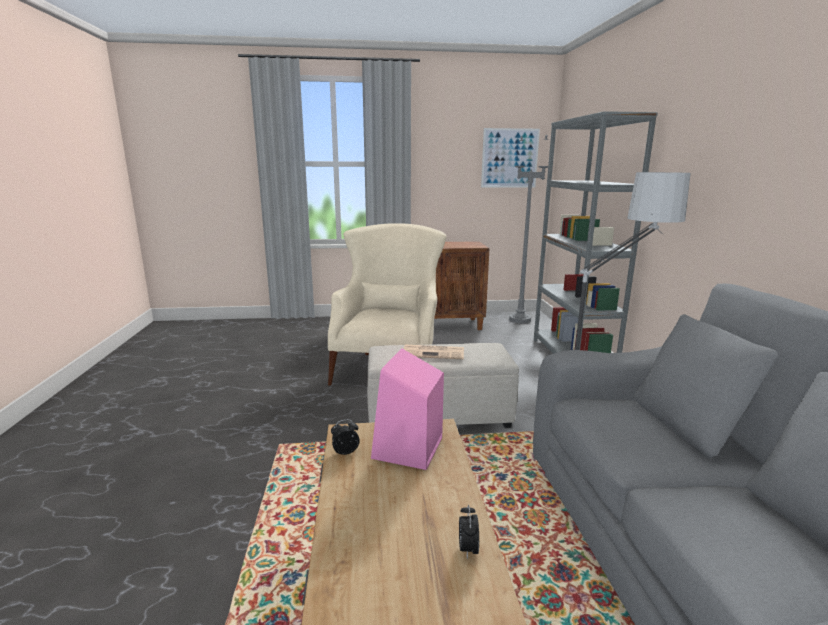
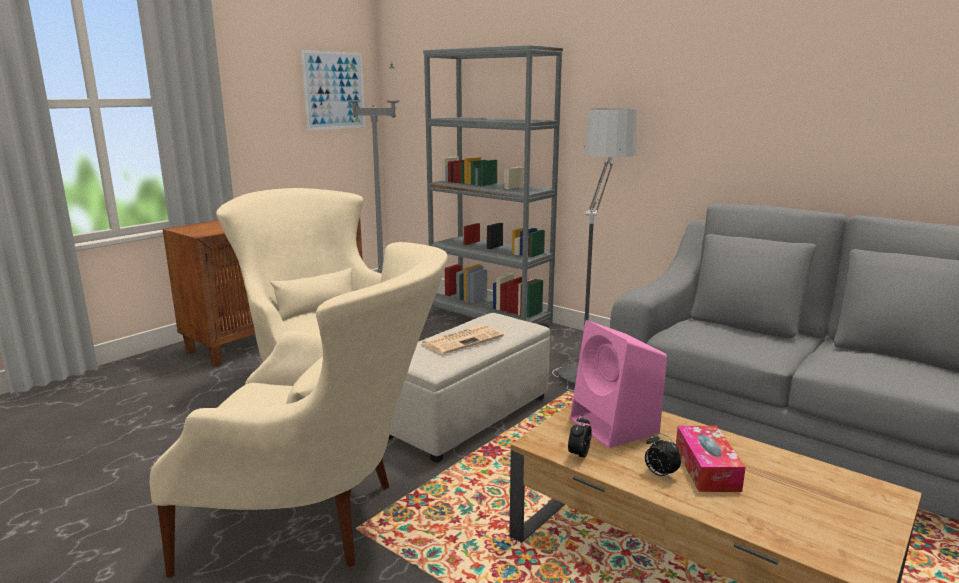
camera: 45 degrees left, 0 degrees up
alarm clock [459,504,479,559] -> alarm clock moved to [645,433,681,479]
none -> beige armchair [150,242,448,578]
none -> tissue box [676,426,746,492]

